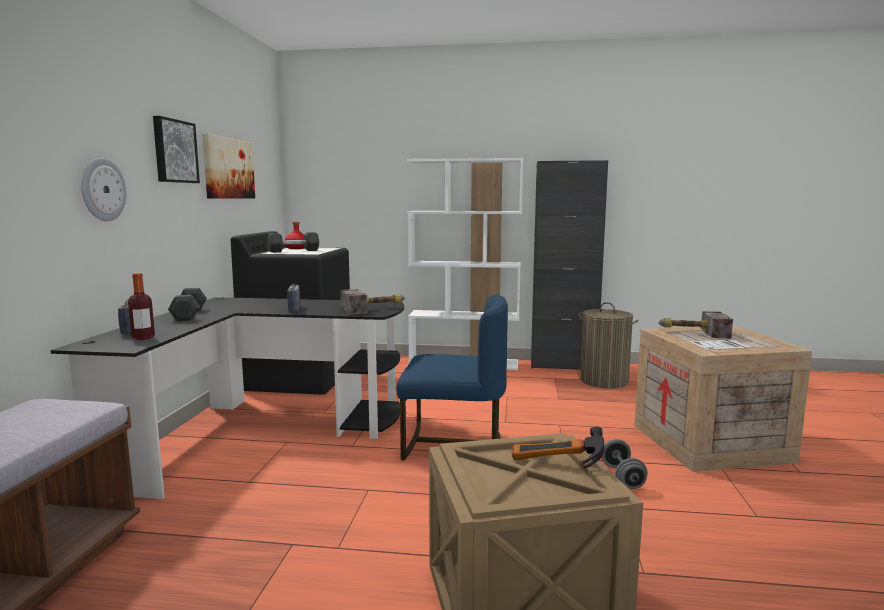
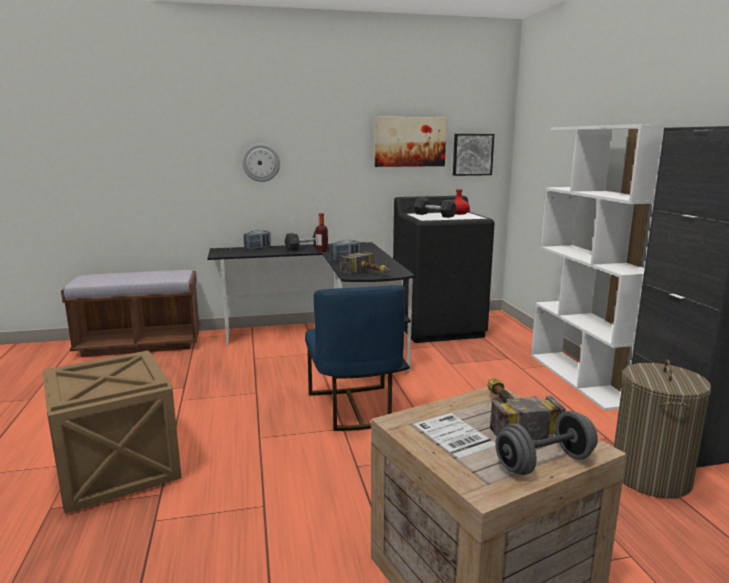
camera: 70 degrees right, 5 degrees up
bottle [128,273,155,340] -> bottle moved to [315,213,328,252]
picture [153,116,200,183] -> picture moved to [453,134,494,176]
hammer [512,427,605,468] -> none
grey dumbbell [601,439,647,489] -> grey dumbbell moved to [496,411,598,475]

